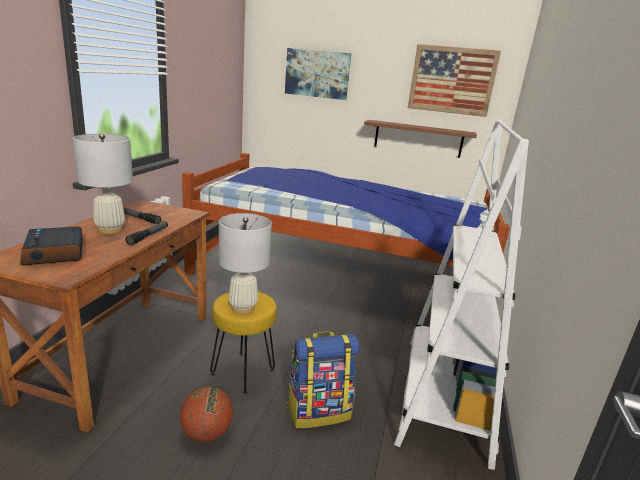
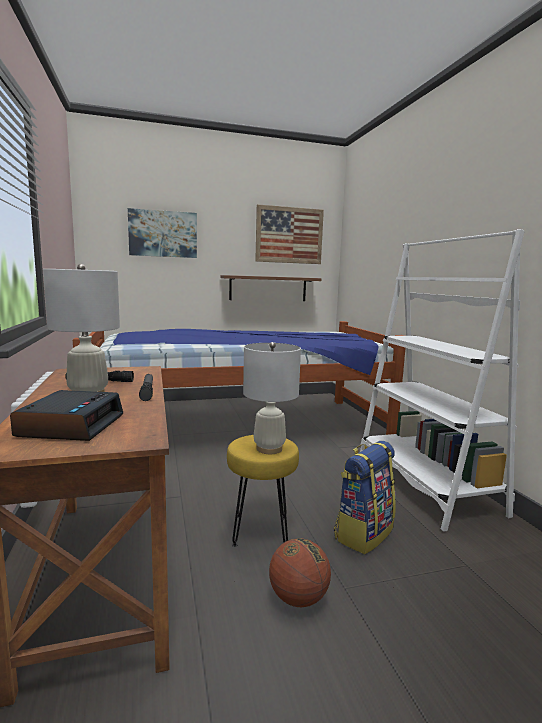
camera: 30 degrees left, 10 degrees down
alarm clock [20,227,83,265] -> alarm clock turned 120 degrees counterclockwise [10,390,123,441]

